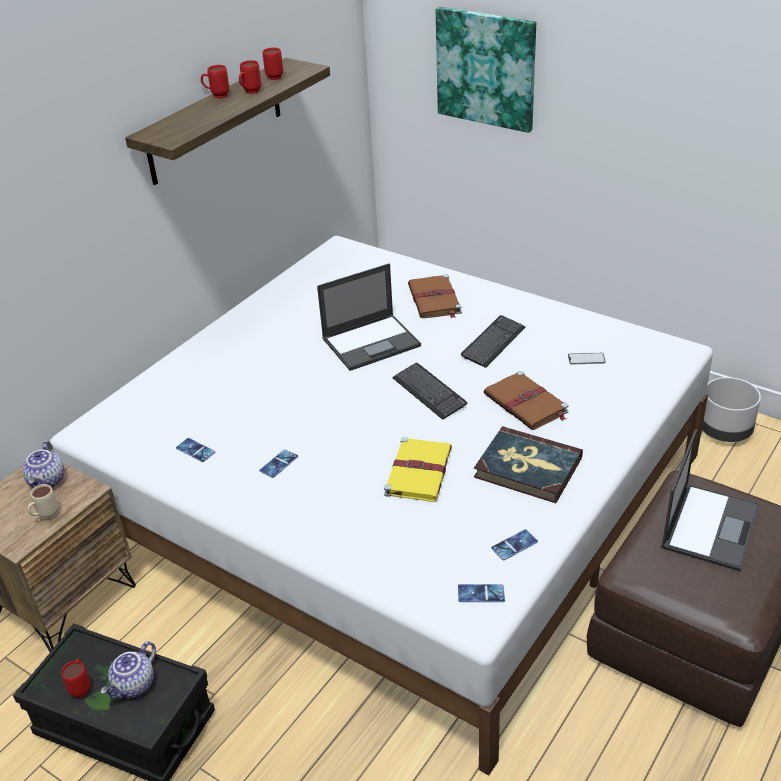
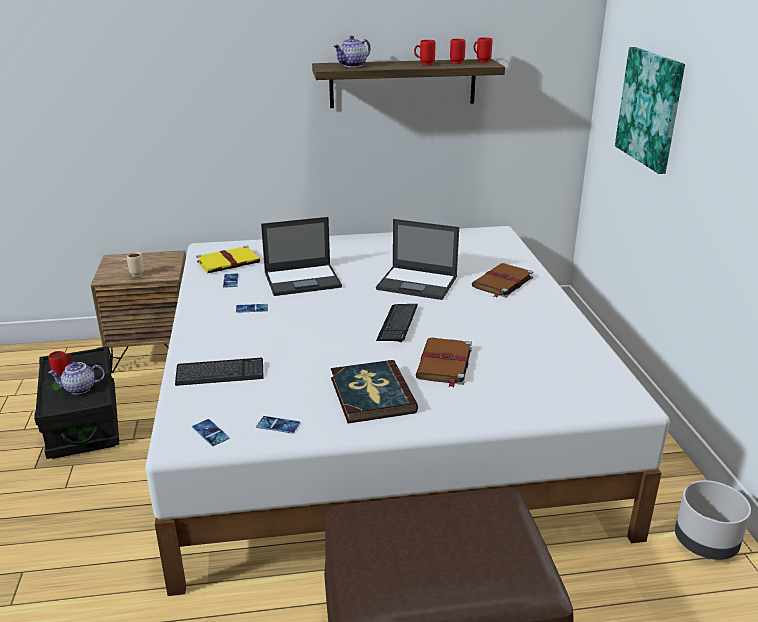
camera: 45 degrees right, 10 degrees down
teapot [22,441,65,488] -> teapot moved to [334,36,371,67]
red mug [201,65,229,98] -> red mug moved to [474,37,492,62]
yellow book [384,437,452,502] -> yellow book moved to [196,245,260,273]
keyboard [461,315,525,368] -> keyboard moved to [175,358,264,386]
phone [568,353,606,364] -> none
laptop [661,430,760,571] -> laptop moved to [261,217,342,296]

